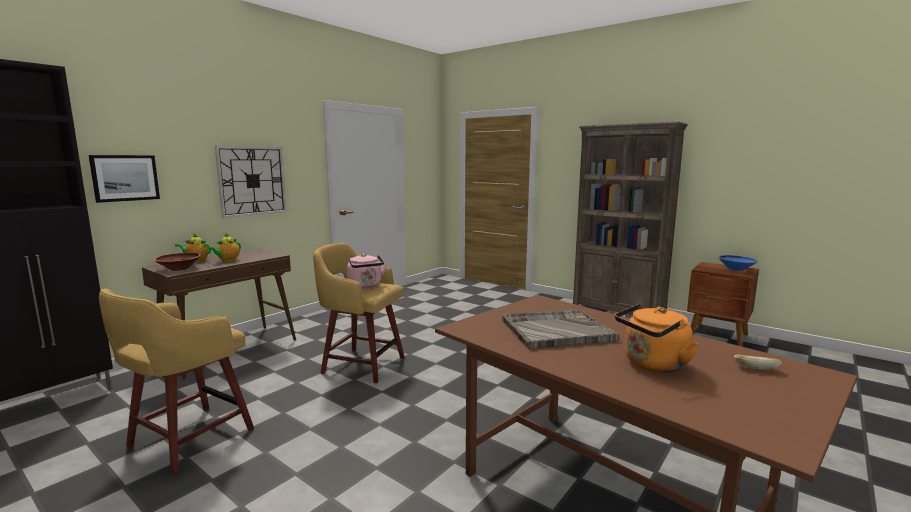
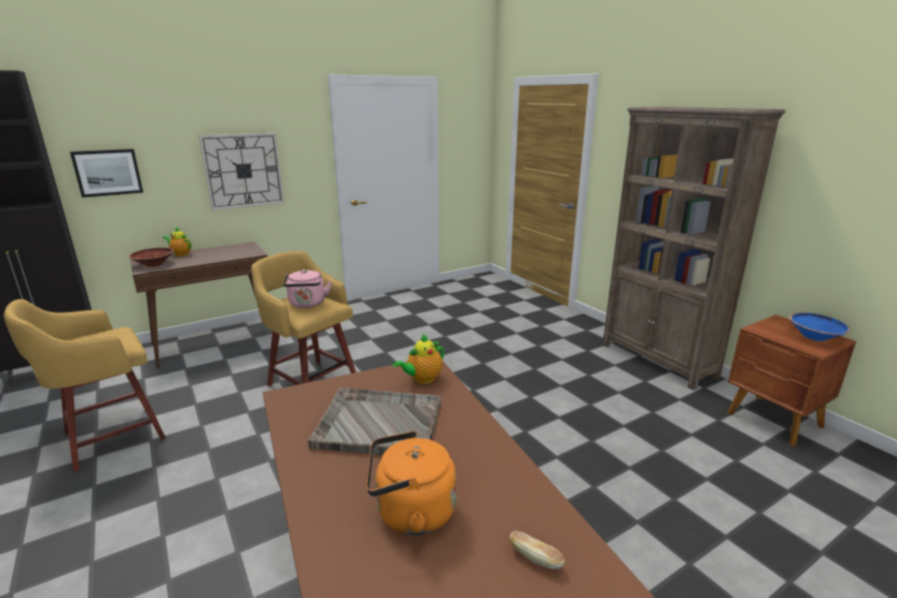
camera: 20 degrees right, 10 degrees up
teapot [207,232,241,262] -> teapot moved to [393,334,444,384]

